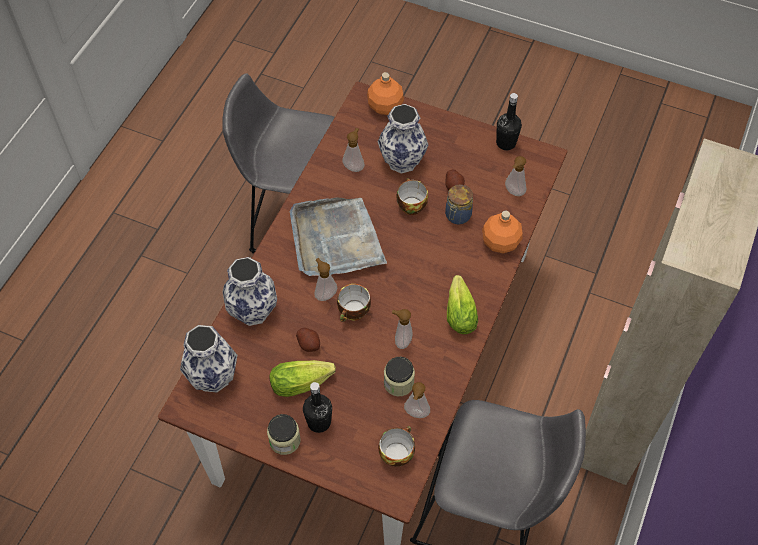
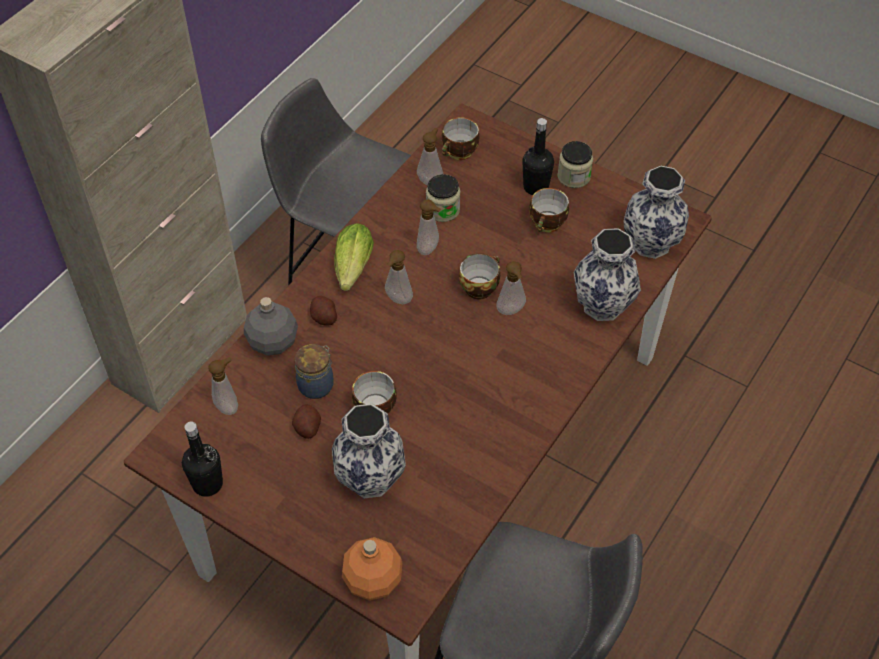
camera: 170 degrees left, 5 degrees down
lettuce [269,360,336,397] -> cup [529,188,569,233]
grey tray [290,198,387,276] -> none
potato [296,328,320,352] -> potato moved to [310,296,337,326]
soap dispenser [343,128,364,172] -> soap dispenser moved to [385,250,413,304]
orange bottle [482,210,523,253] -> grey bottle [244,297,298,356]

